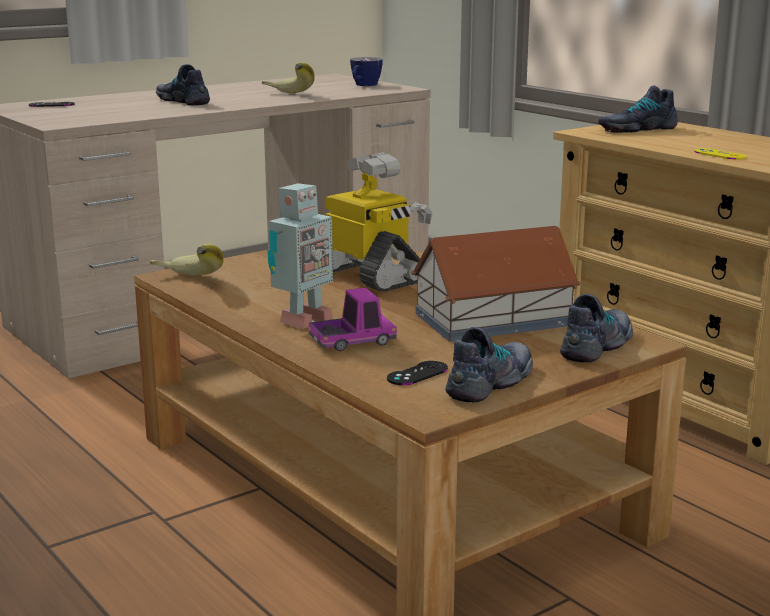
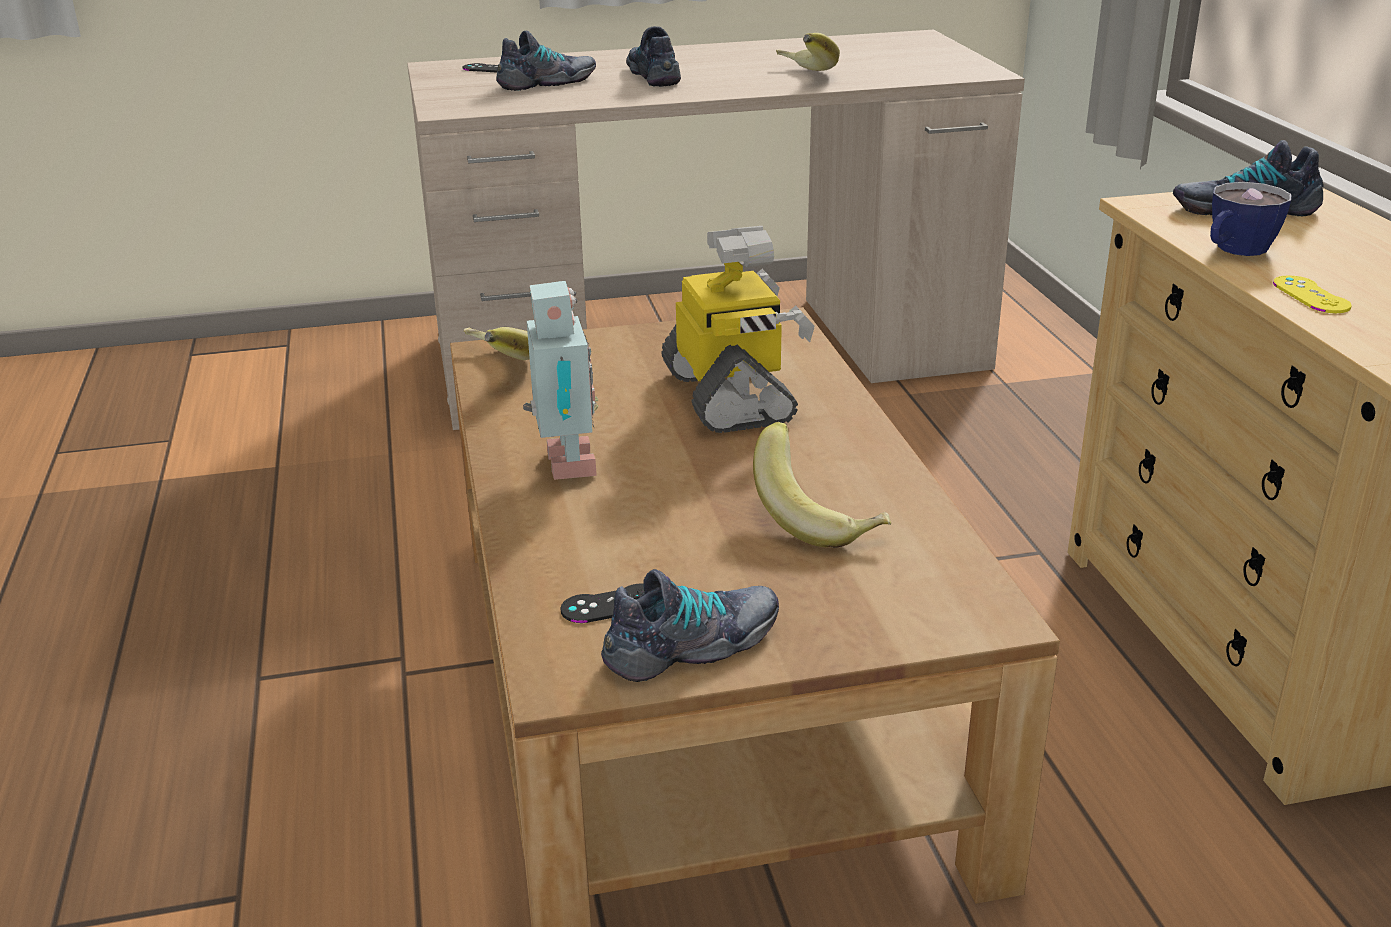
camera: 25 degrees right, 10 degrees up
toy robot [267,183,333,329] -> toy robot turned 75 degrees counterclockwise [523,281,598,480]
toy truck [309,288,397,351] -> none
cup [350,57,383,86] -> cup moved to [1210,182,1292,256]
toy house [411,226,581,342] -> banana [753,422,891,548]
shoe [560,294,633,363] -> shoe moved to [496,30,596,91]

